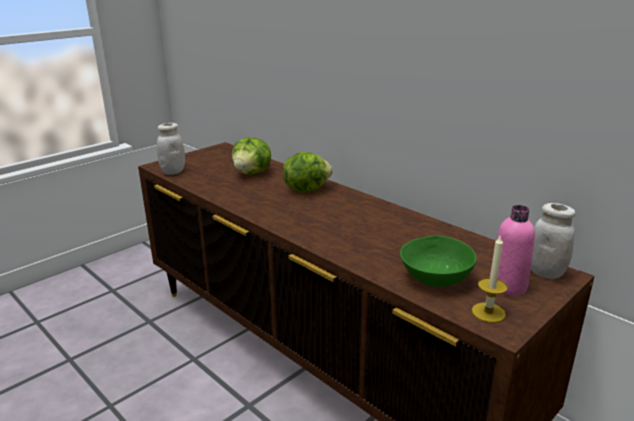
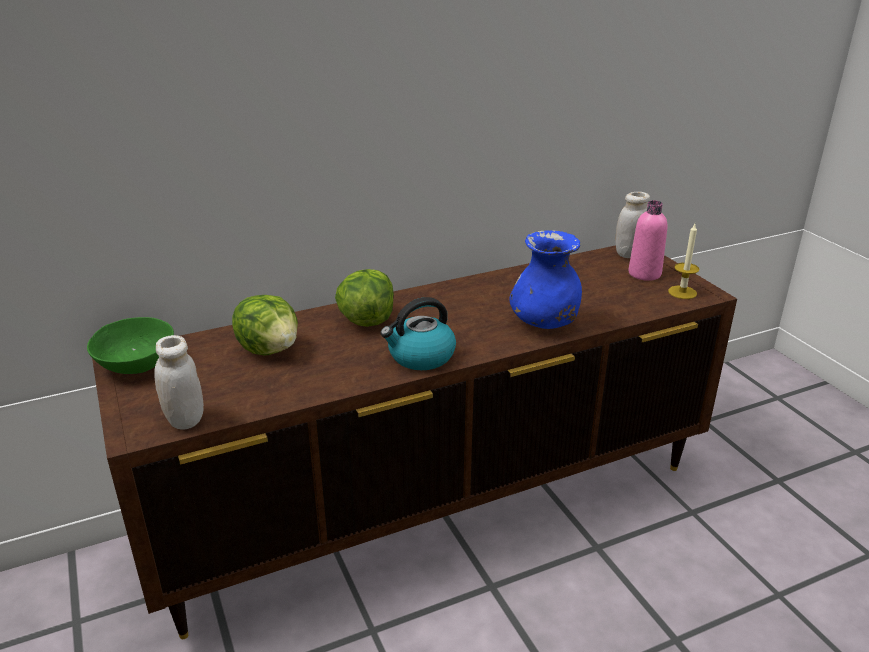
camera: 70 degrees left, 5 degrees up
green bowl [400,236,477,287] -> green bowl moved to [87,317,174,374]
none -> kettle [380,297,456,370]
none -> blue vase [509,230,582,329]

